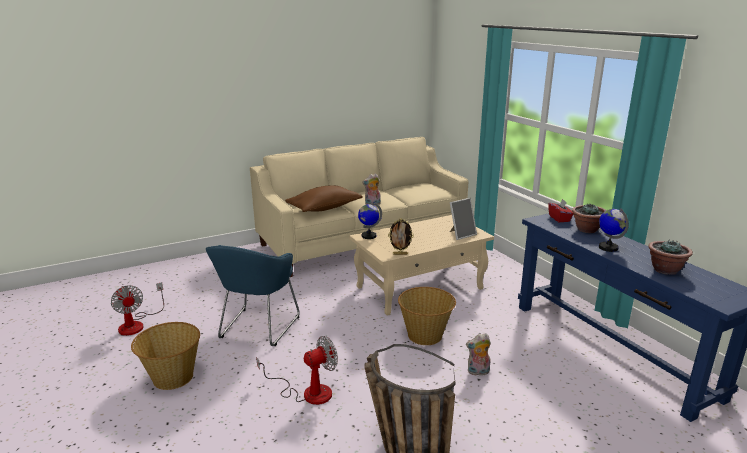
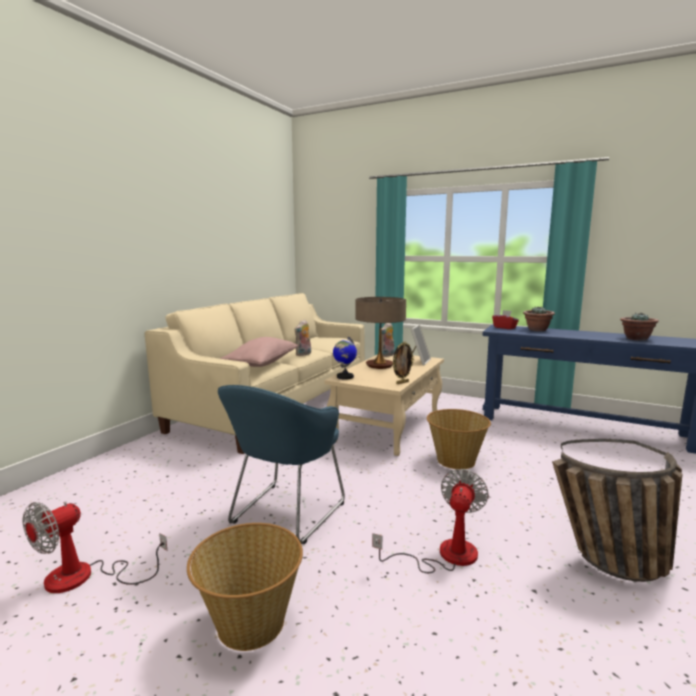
camera: 35 degrees left, 10 degrees down
fan [111,282,164,336] -> fan turned 105 degrees clockwise [23,502,167,593]
blue armchair [206,245,300,346] -> blue armchair turned 45 degrees clockwise [218,385,345,544]
brown pillow [285,185,363,212] -> pink pillow [220,337,298,367]
plush toy [466,333,491,377] -> plush toy moved to [381,323,395,357]
globe [599,208,629,252] -> none
none -> table lamp [356,297,406,369]

